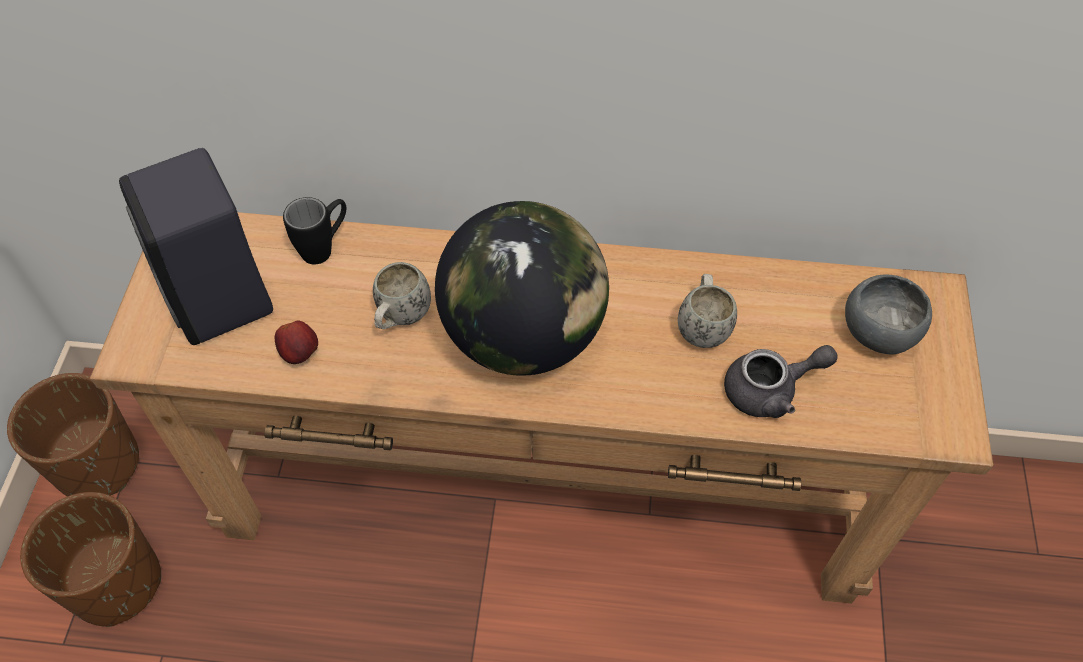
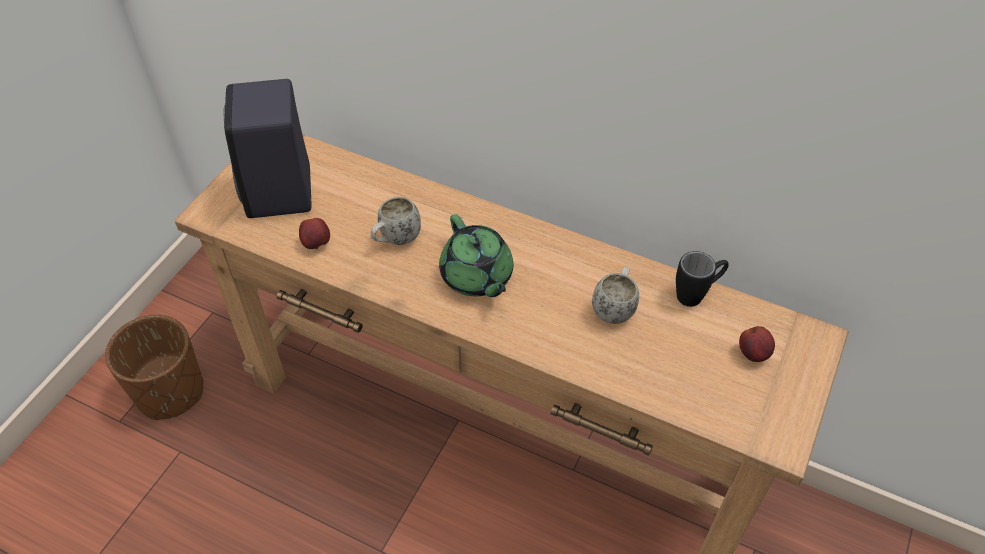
camera: 20 degrees right, 5 degrees down
brown planter [7,373,139,496] -> none
black mug [283,197,346,265] -> black mug moved to [676,251,729,307]
globe [435,201,609,375] -> green teapot [439,214,513,297]
grey teapot [724,345,838,418] -> none
grey bowl [845,274,932,354] -> apple [739,326,775,362]

